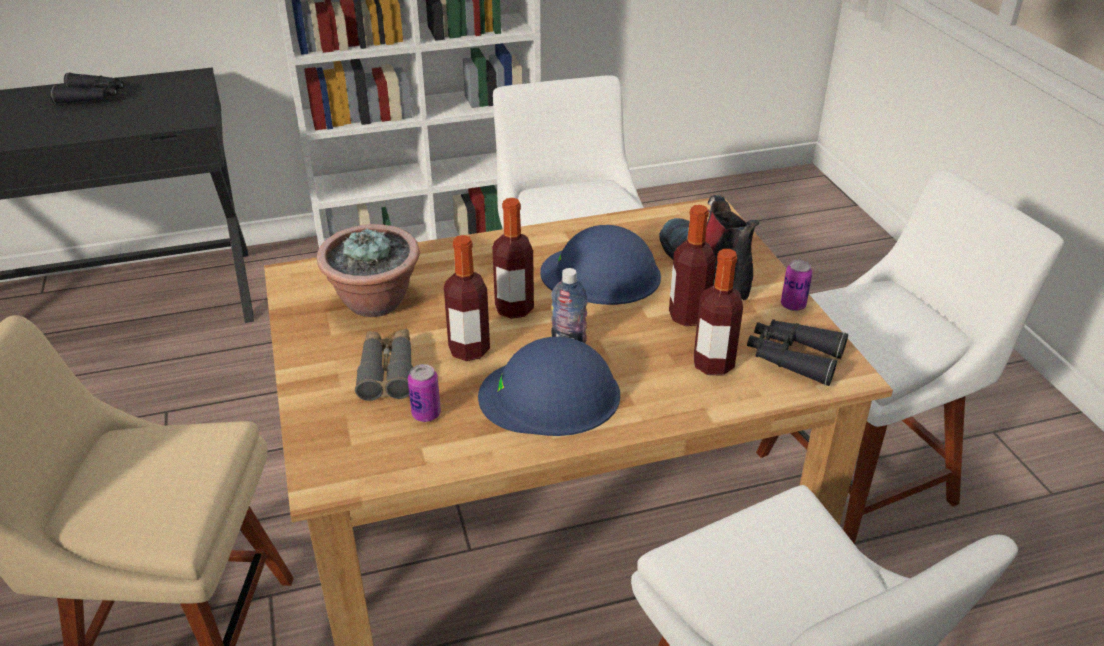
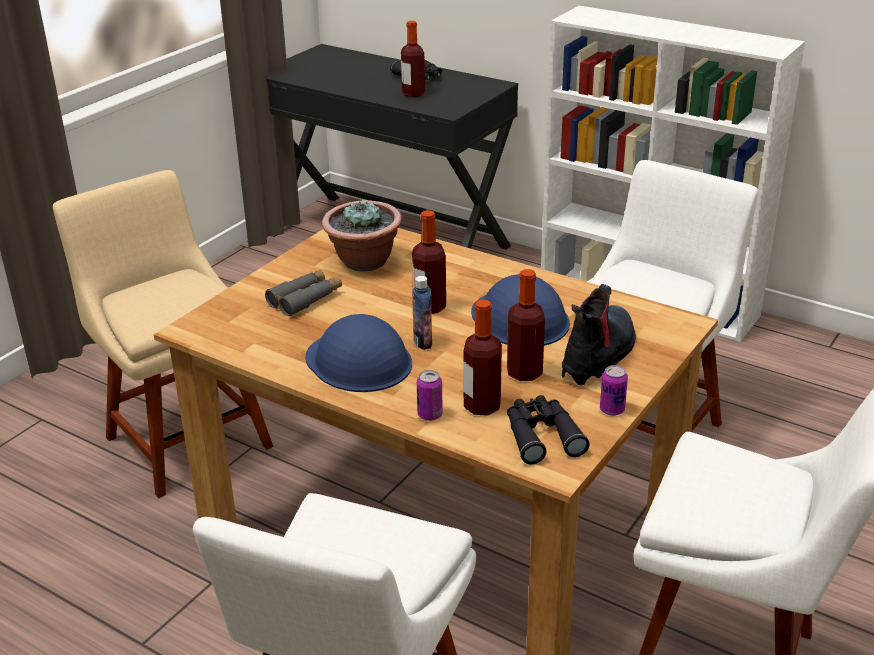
camera: 50 degrees right, 5 degrees down
can [408,364,441,422] -> can moved to [417,370,443,421]
bottle [444,235,490,361] -> bottle moved to [401,21,425,97]

